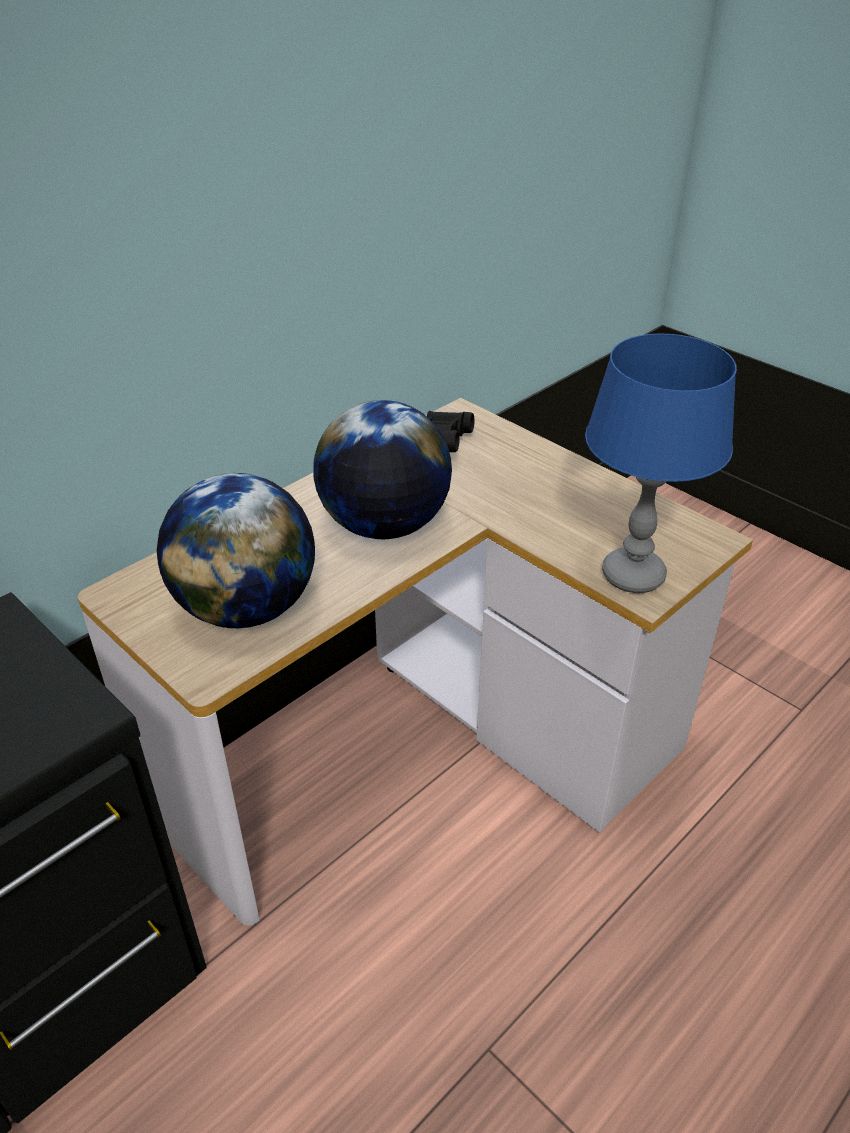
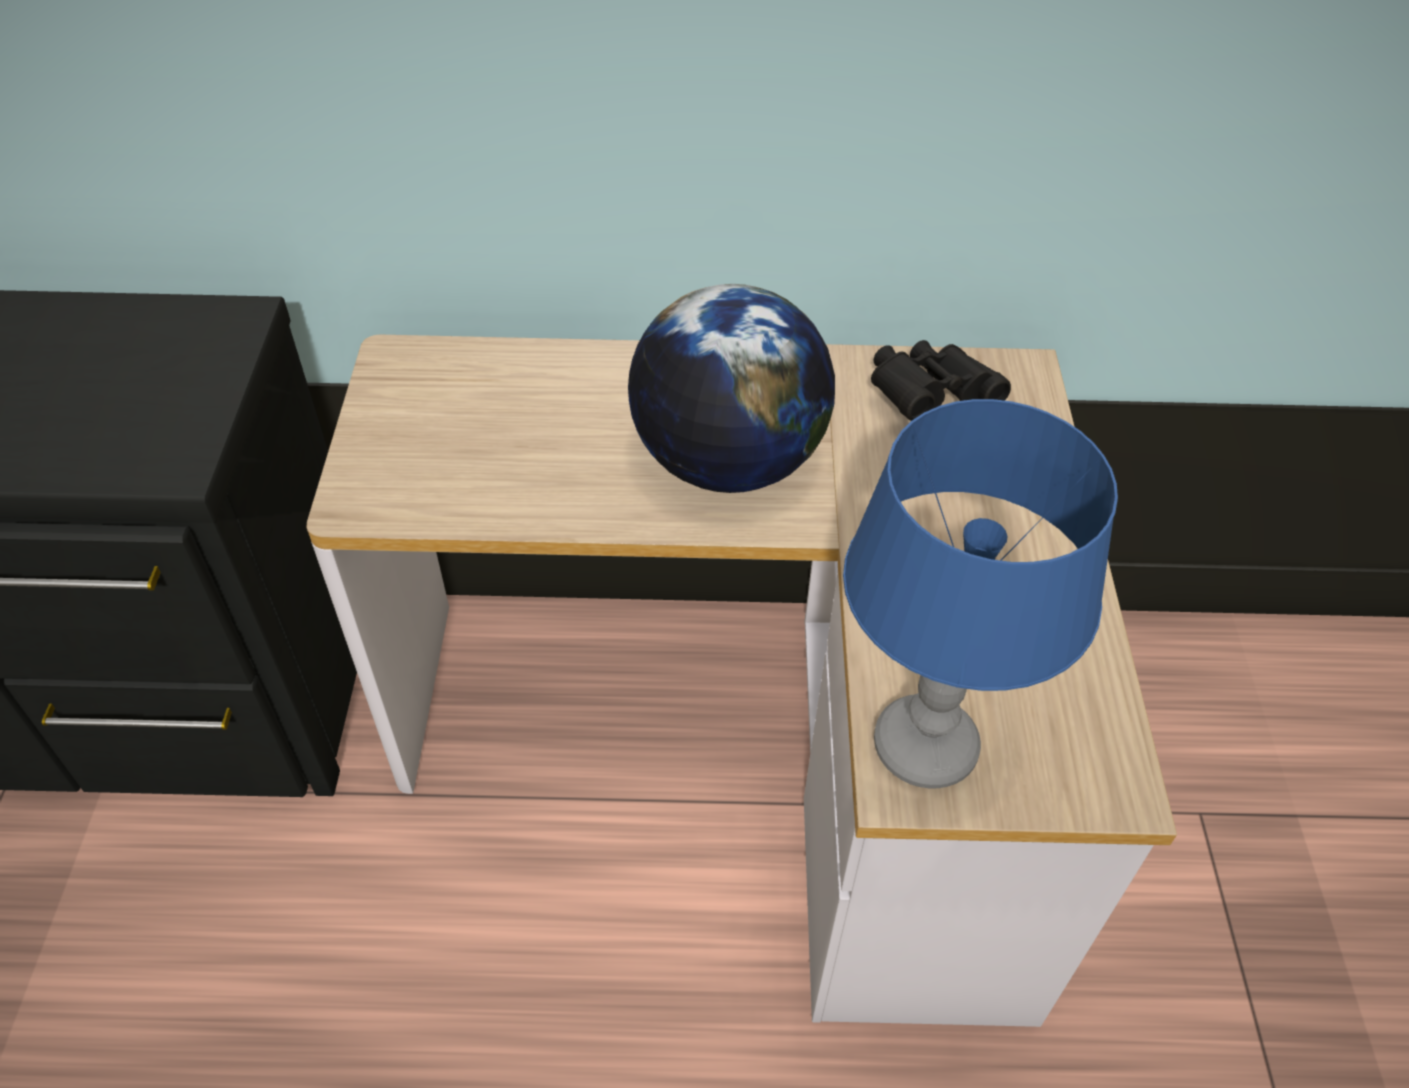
camera: 45 degrees right, 10 degrees up
globe [157,473,315,628] -> none

